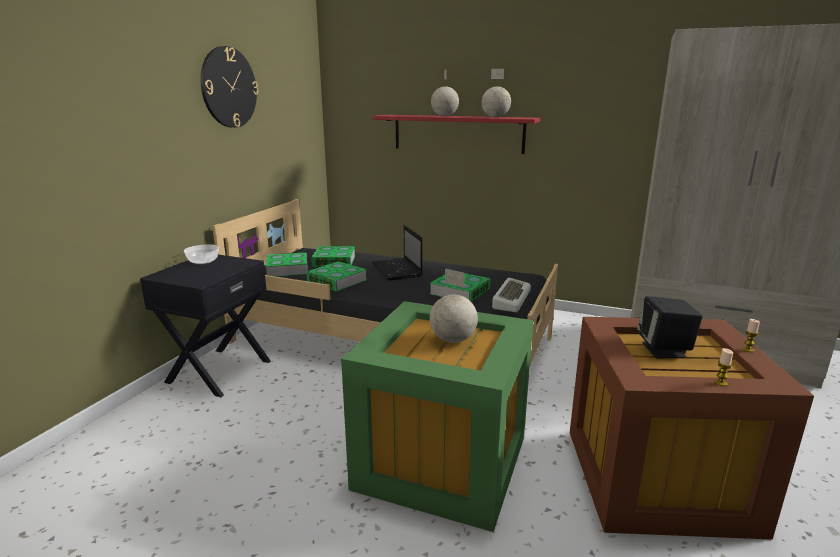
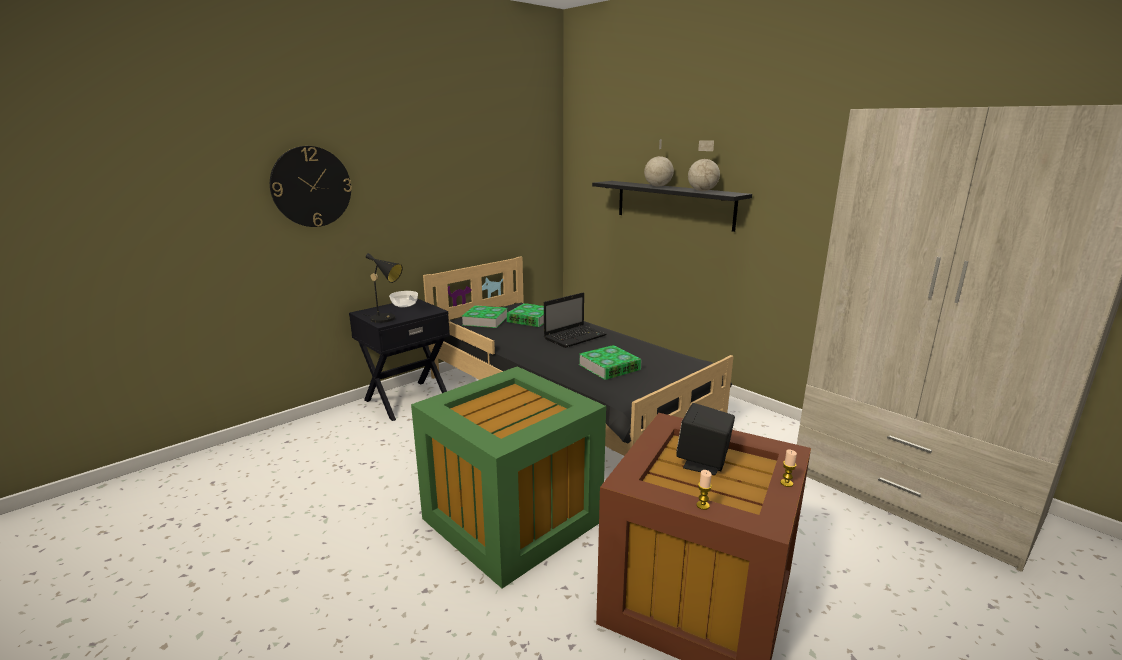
camera: 25 degrees right, 0 degrees up
wall clock [200,46,258,128] -> wall clock moved to [270,146,352,227]
book [307,261,367,292] -> none
red shelf [372,115,540,154] -> black shelf [592,181,752,232]
laptop [372,225,422,281] -> laptop turned 135 degrees counterclockwise [544,293,606,348]
globe [430,268,478,343] -> none
keyboard [492,278,531,312] -> none
none -> black table lamp [362,253,403,323]

